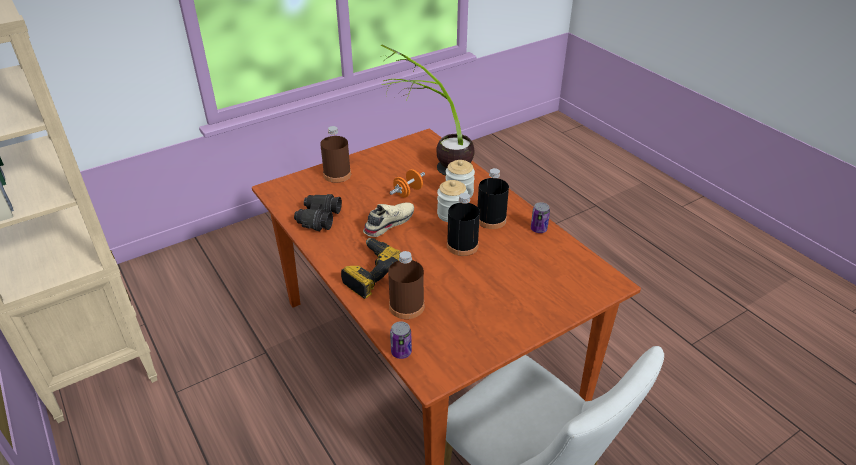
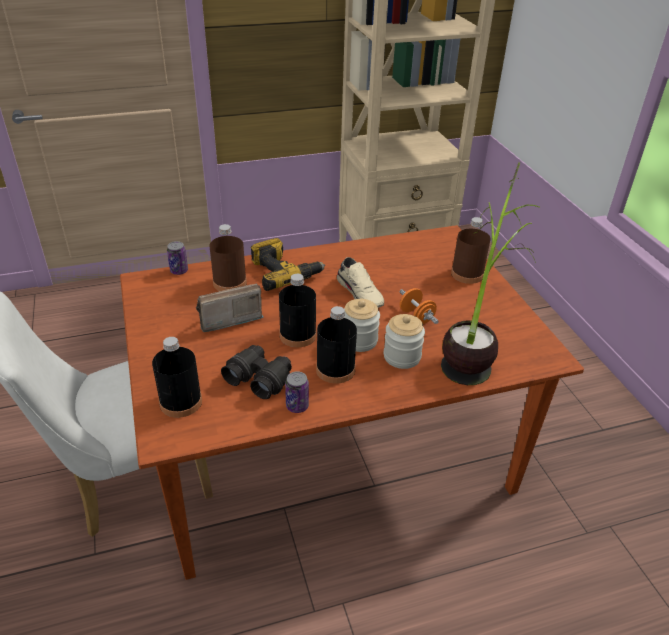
camera: 105 degrees right, 0 degrees up
black binoculars [294,194,342,231] -> black binoculars moved to [221,345,292,399]
none -> black bottle [152,337,202,418]
none -> radio [196,284,264,332]

